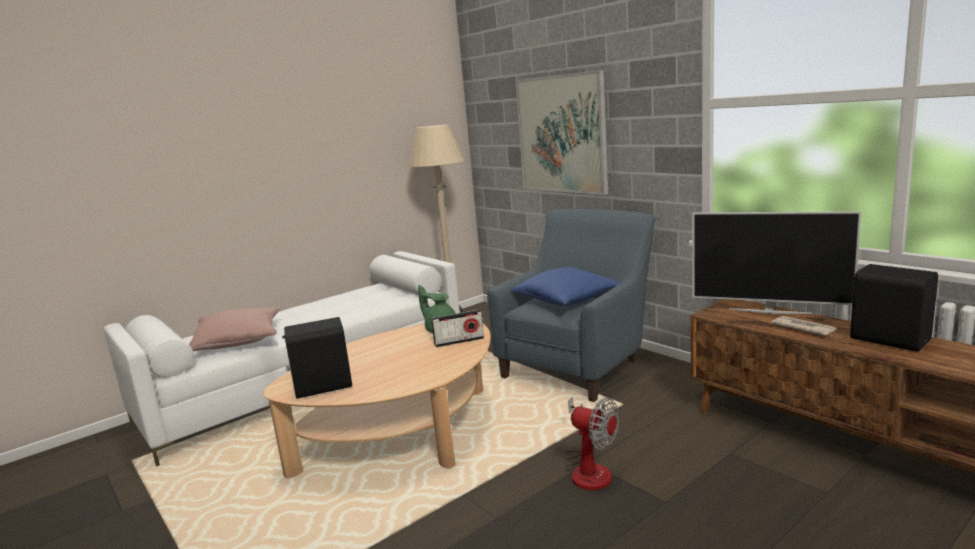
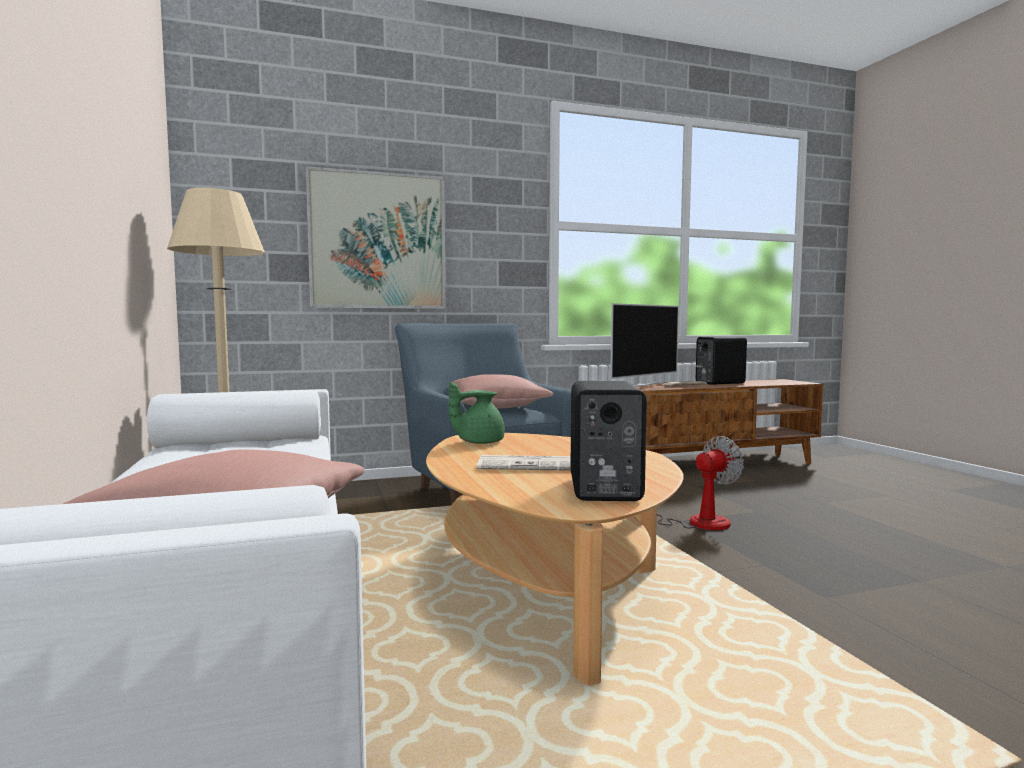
camera: 70 degrees left, 10 degrees down
radio [431,310,484,347] -> none
blue pillow [511,267,621,306] -> pink pillow [452,374,553,409]
none -> newspaper [477,455,571,471]

